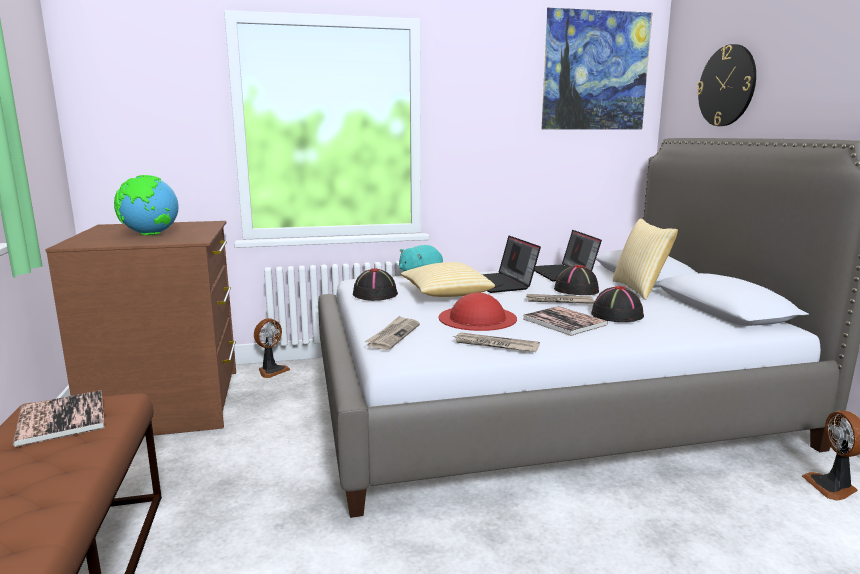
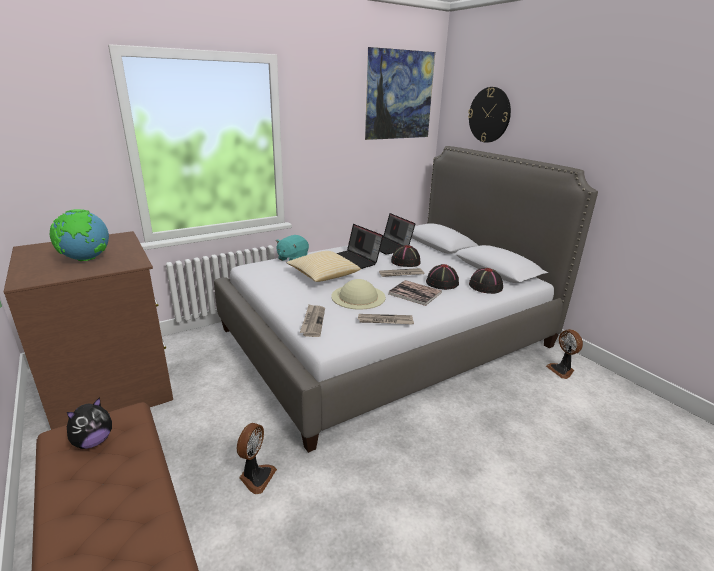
camera: 20 degrees left, 10 degrees up
book [13,390,105,447] -> plush toy [67,397,112,449]
fan [254,318,290,378] -> fan moved to [237,423,277,494]
black hat [353,268,398,301] -> black hat moved to [469,268,503,294]
red hat [439,292,517,331] -> beige hat [331,279,386,310]
pillow [613,218,678,300] -> none

